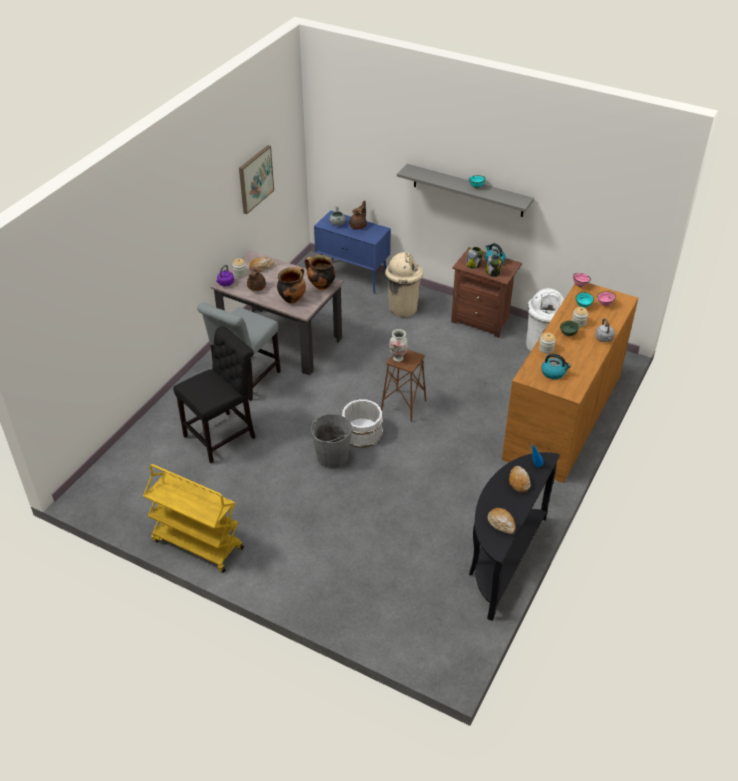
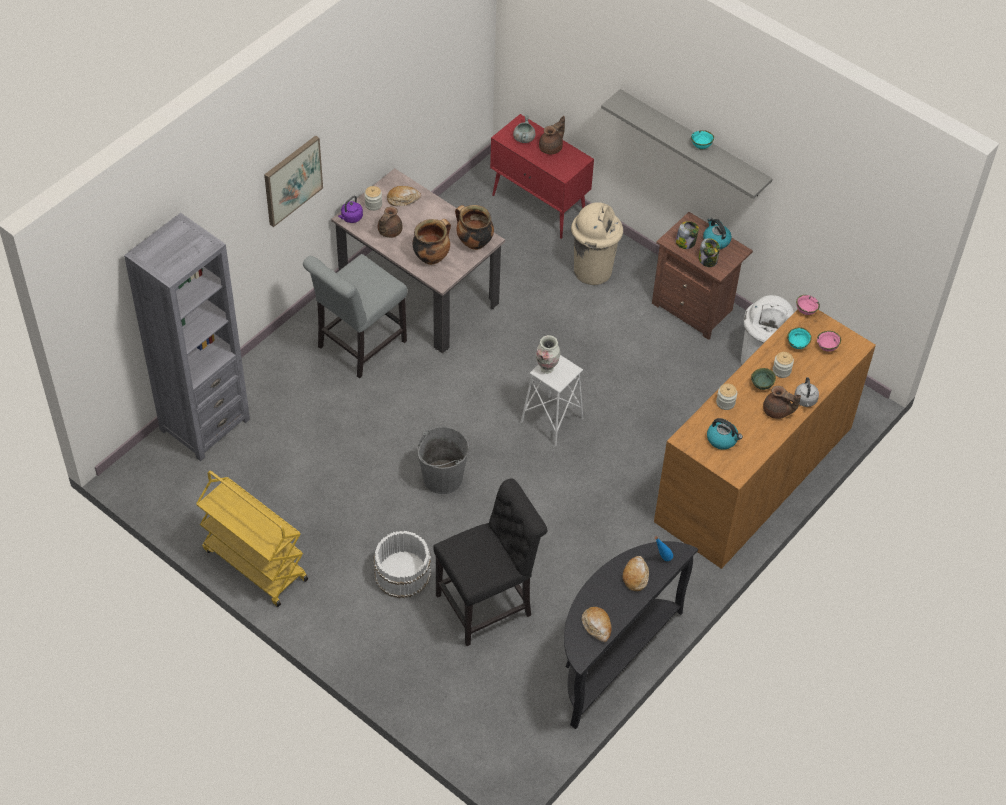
camera: 10 degrees right, 10 degrees up
black chair [173,326,256,463] -> black chair moved to [433,479,547,646]
picture [239,145,274,214] -> picture moved to [264,135,323,227]
blue cabinet [314,210,391,294] -> red cabinet [490,114,594,239]
white bucket [342,399,383,448] -> white bucket moved to [373,531,431,598]
brown stool [381,349,426,422] -> white stool [520,355,583,446]
none -> grey bookcase [124,213,250,461]
none -> brown teapot [763,386,801,419]

